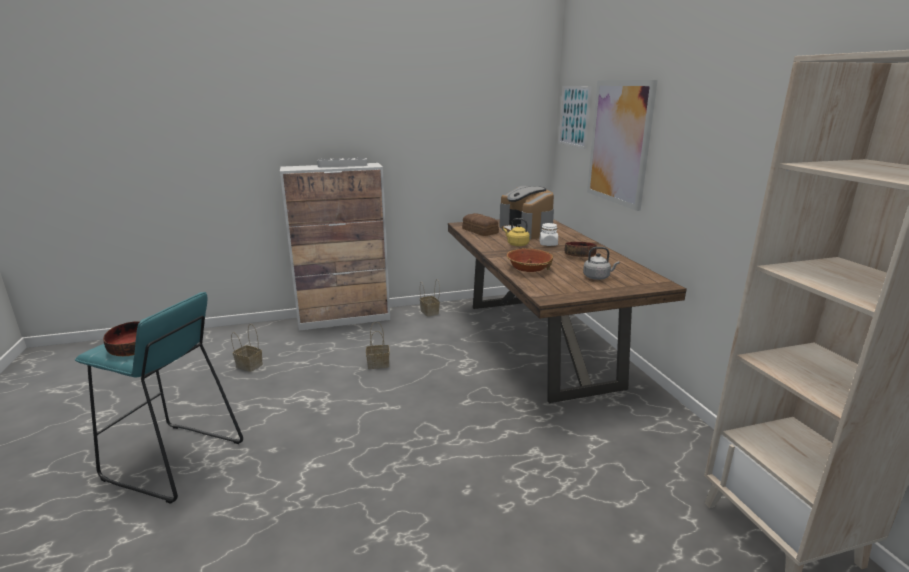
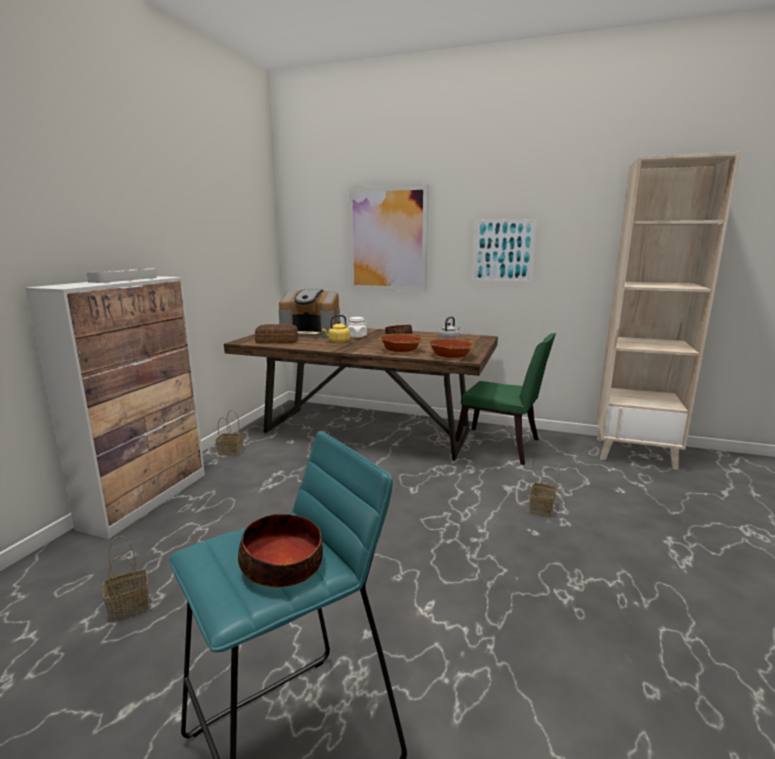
camera: 55 degrees left, 5 degrees down
basket [366,322,390,369] -> basket moved to [529,459,560,517]
picture [558,86,592,149] -> picture moved to [472,219,537,282]
none -> bowl [428,338,475,358]
none -> green chair [456,333,556,465]

